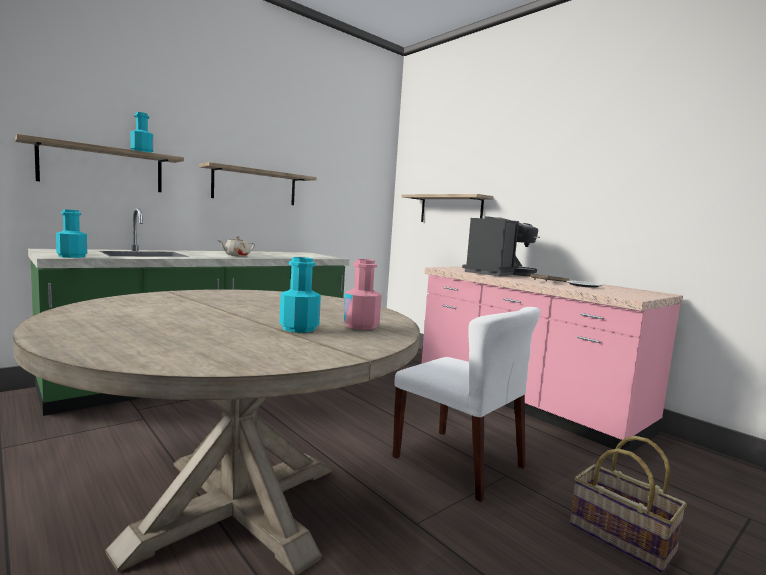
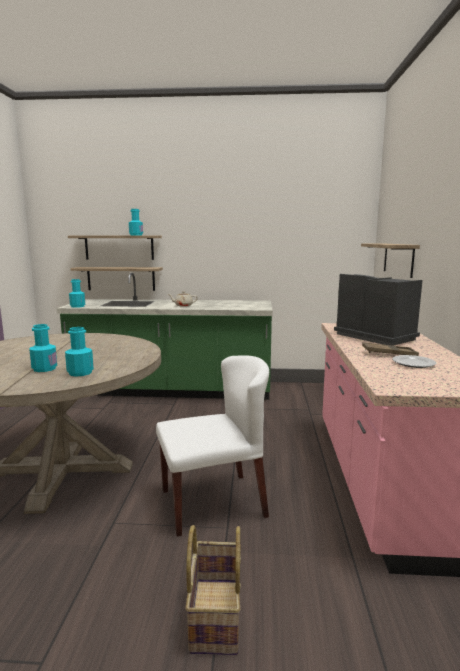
camera: 45 degrees right, 5 degrees up
shelf [199,162,317,205] -> shelf moved to [70,267,163,291]
pink bottle [344,259,381,330] -> turquoise bottle [65,327,94,377]
white chair [393,307,540,502] -> white chair turned 105 degrees counterclockwise [156,355,269,537]
coffee machine [462,216,540,276] -> coffee machine turned 120 degrees counterclockwise [334,274,422,346]

